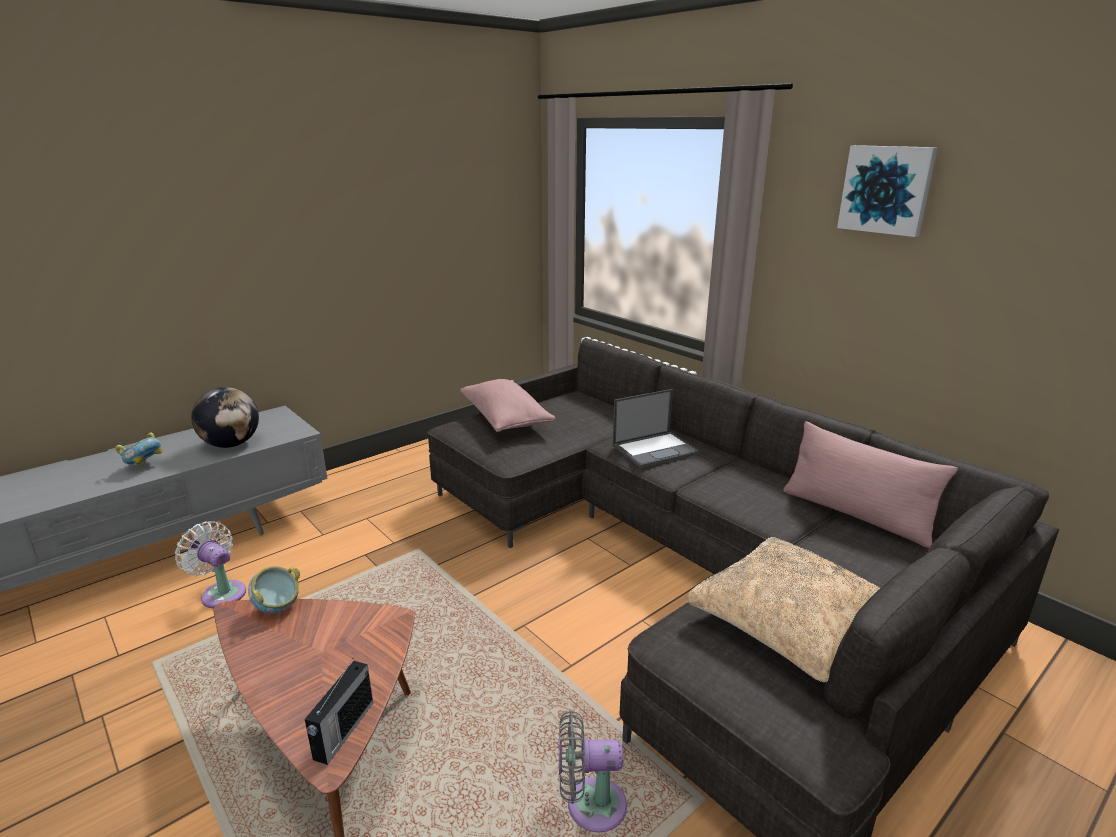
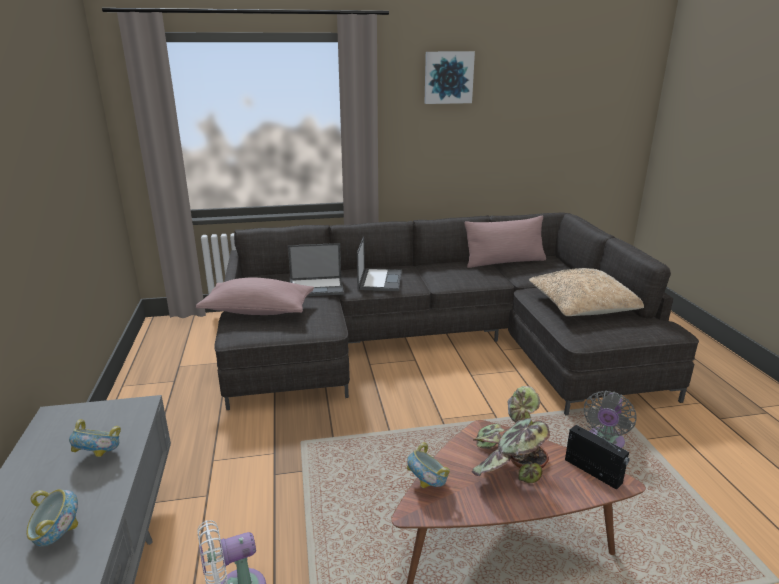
camera: 60 degrees left, 0 degrees up
globe [191,387,259,448] -> bowl [69,419,121,457]
none -> laptop [288,243,344,296]
none -> potted plant [472,386,550,483]

